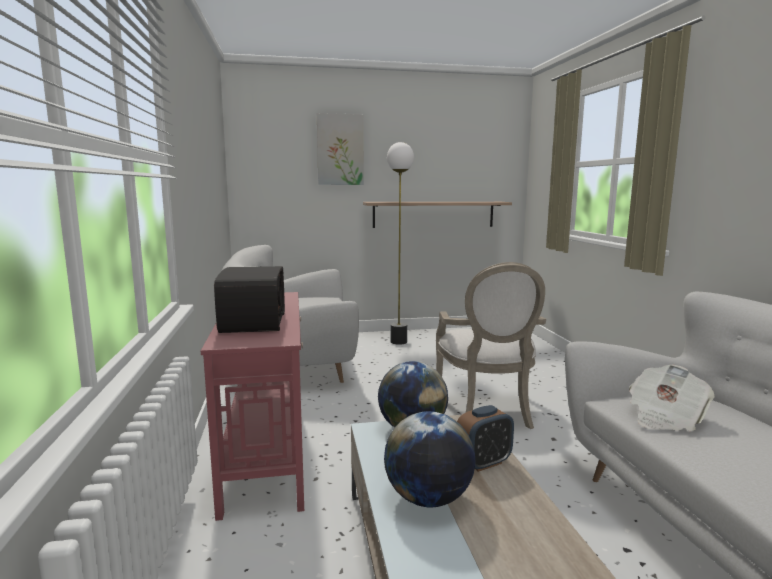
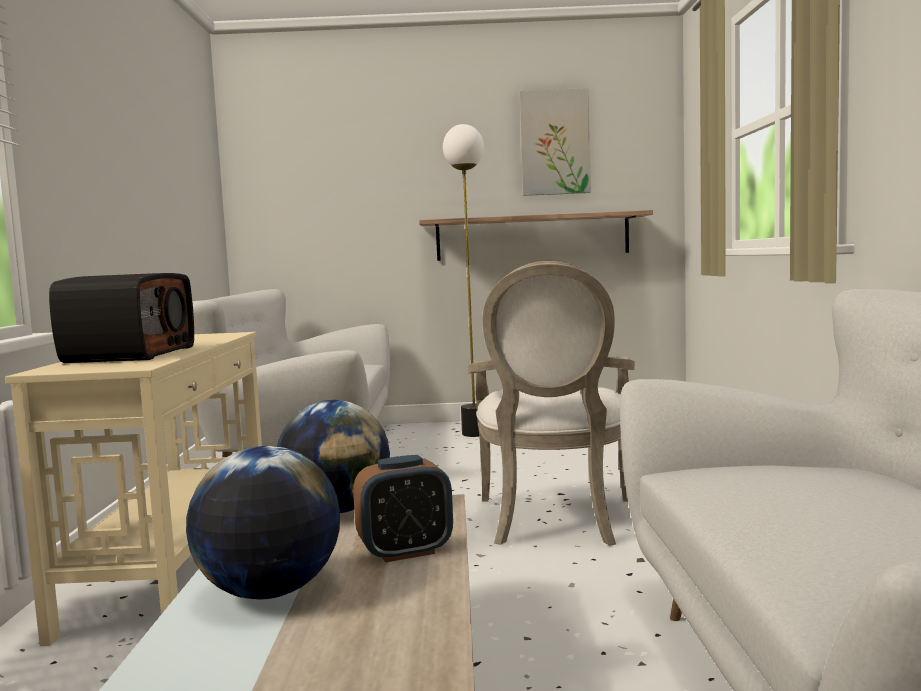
camera: 10 degrees right, 5 degrees down
red console table [201,292,304,521] -> beige console table [5,332,262,646]
picture [317,113,364,185] -> picture moved to [519,88,591,196]
newspaper [629,365,715,431] -> none

